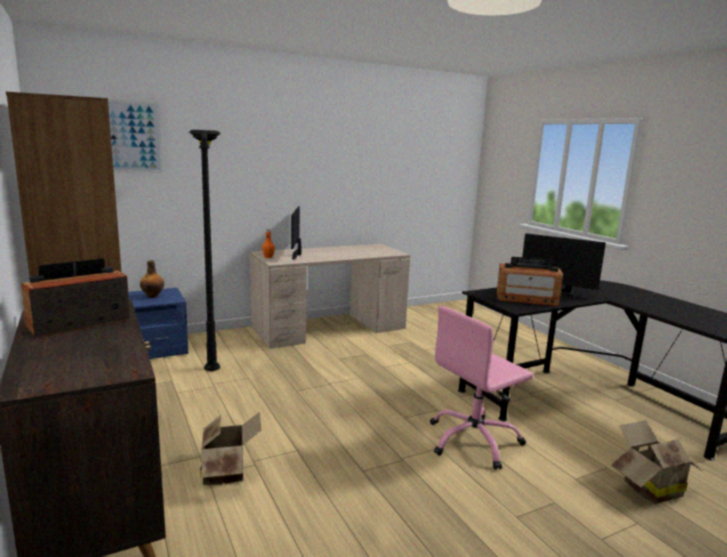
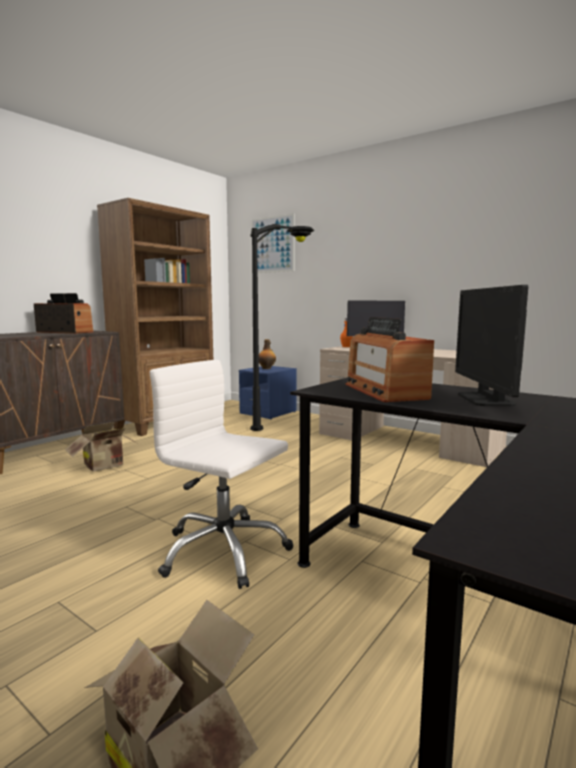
camera: 65 degrees right, 5 degrees down
pink office chair [430,306,533,470] -> white office chair [150,360,293,589]

